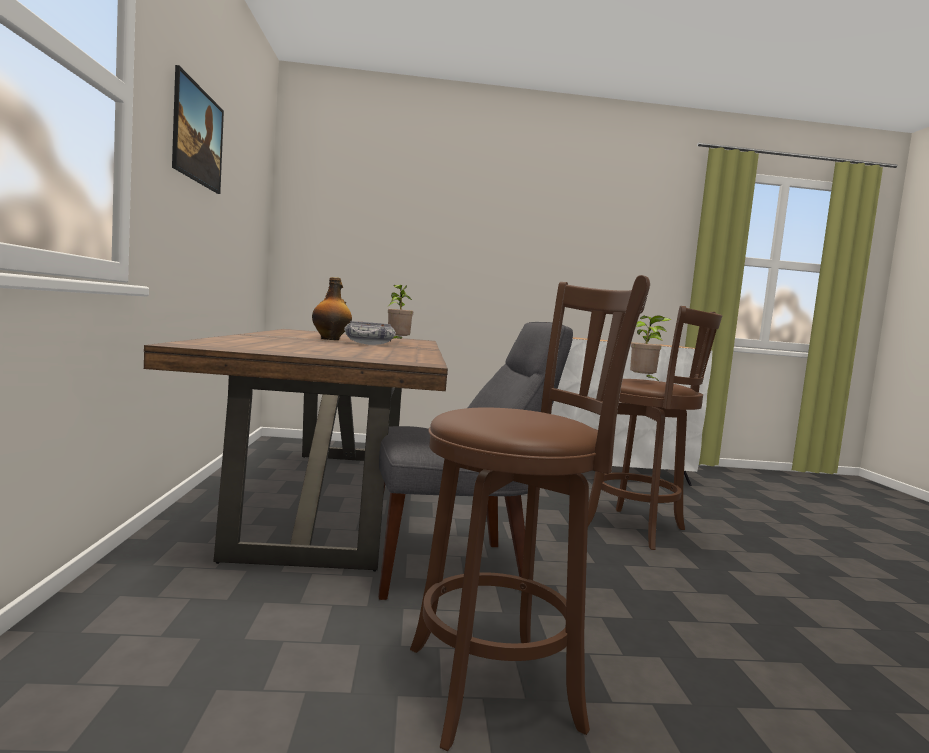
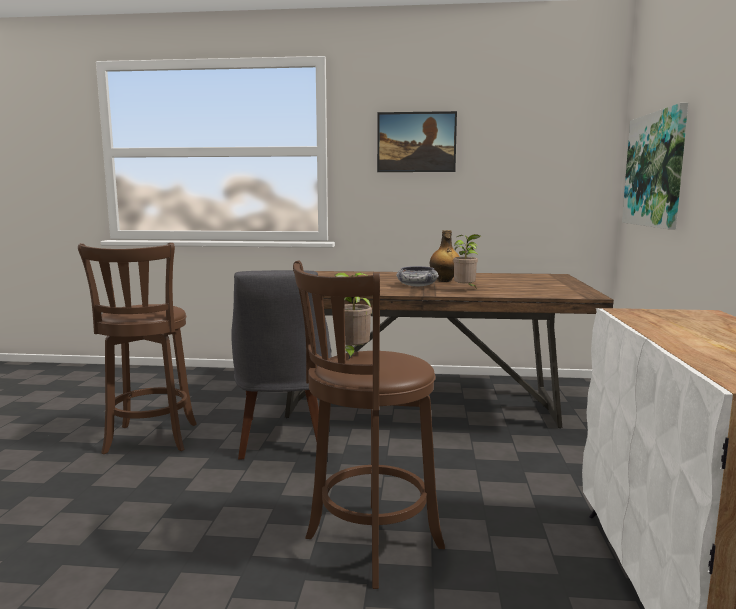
camera: 100 degrees right, 5 degrees up
none -> picture [622,103,688,229]

